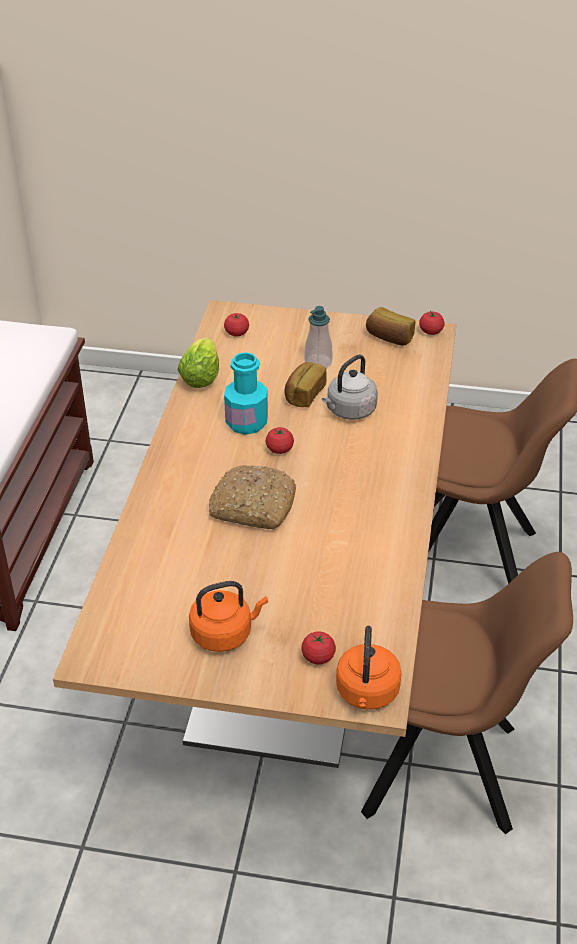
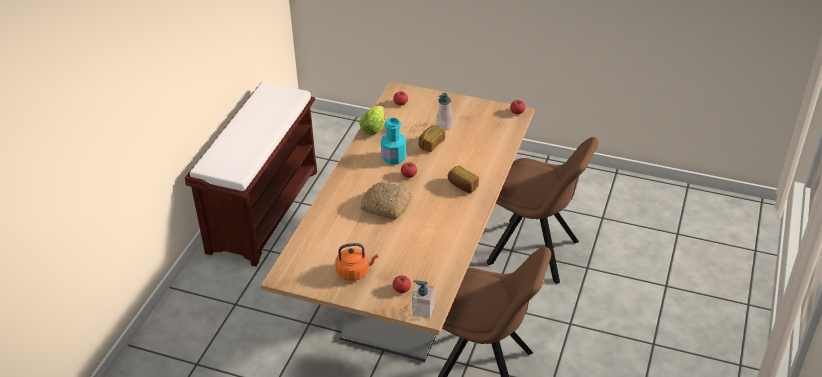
camera: 10 degrees right, 0 degrees up
grey kettle [322,354,378,420] -> none
orange kettle [336,626,402,710] -> soap dispenser [412,280,434,319]
bread [366,307,416,346] -> bread moved to [448,165,479,193]

